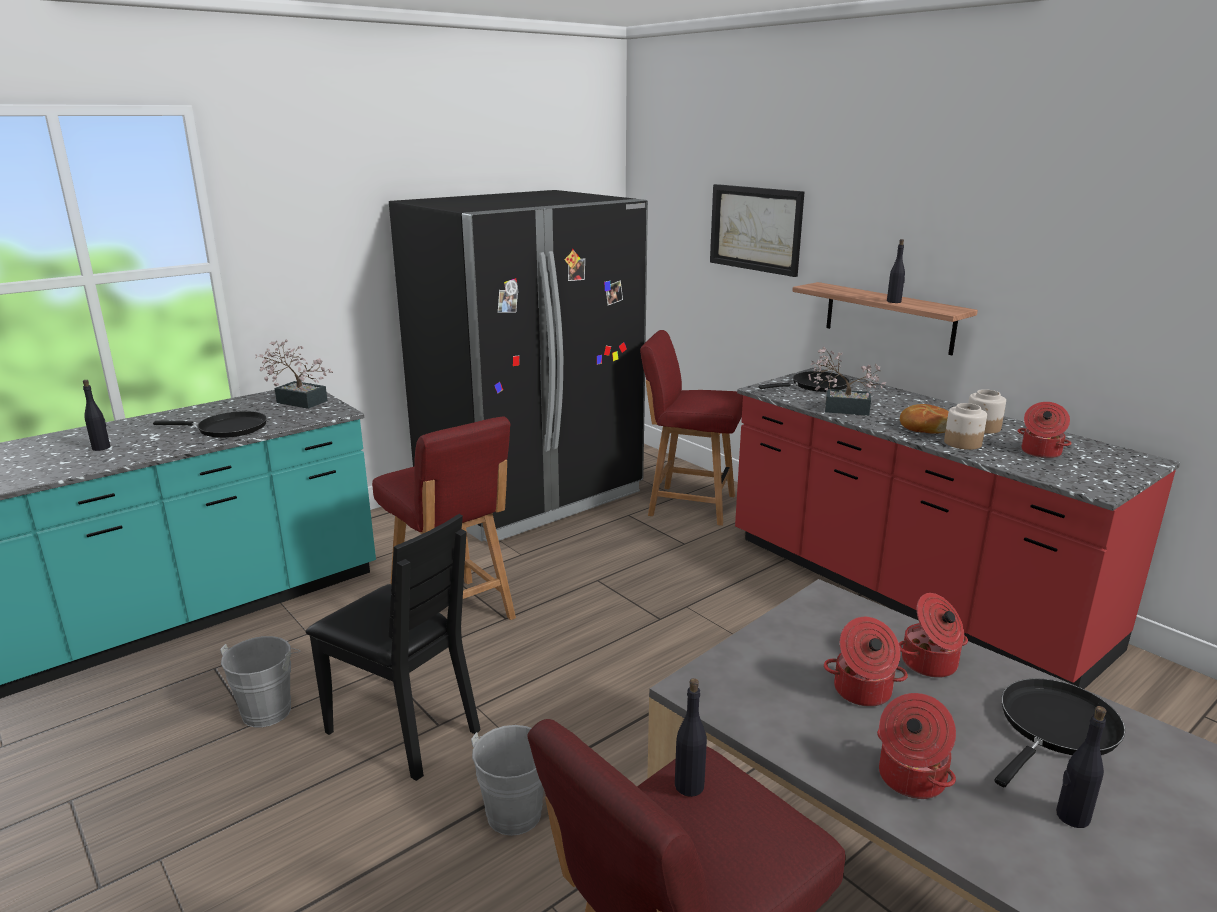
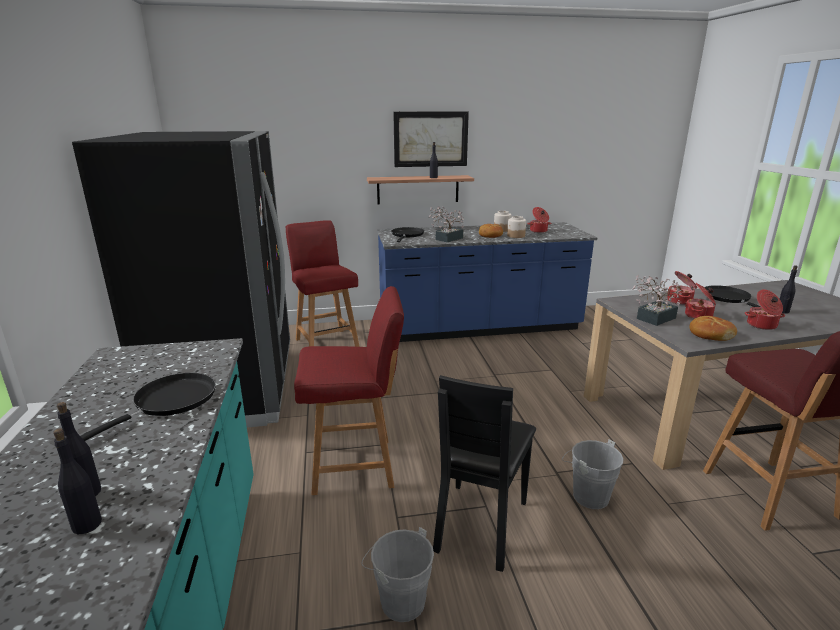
camera: 60 degrees left, 0 degrees up
potted plant [255,340,333,409] -> potted plant moved to [632,275,682,326]
black chair [306,514,481,781] -> black chair turned 135 degrees clockwise [433,375,536,572]
red chair [640,330,743,526] -> red chair turned 105 degrees clockwise [285,220,360,347]
black bottle [675,678,707,797] -> black bottle moved to [53,428,102,534]
picture [710,184,804,277] -> picture moved to [393,112,469,167]
red counter [735,367,1180,689] -> blue counter [377,222,597,342]
none -> bread [689,316,737,341]

